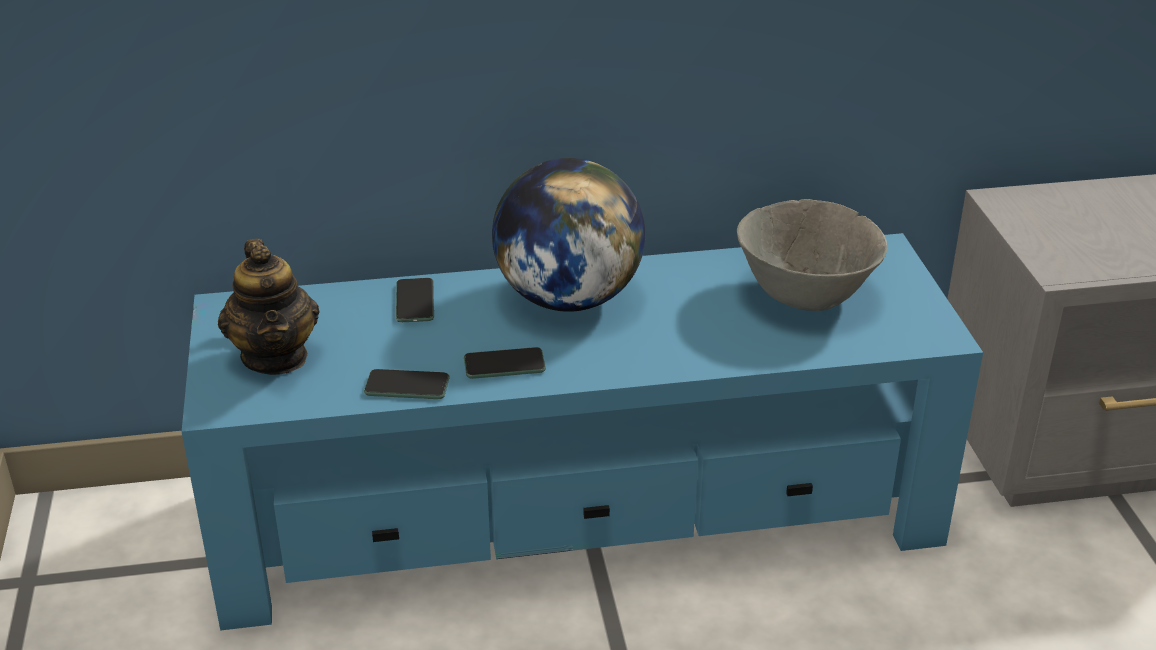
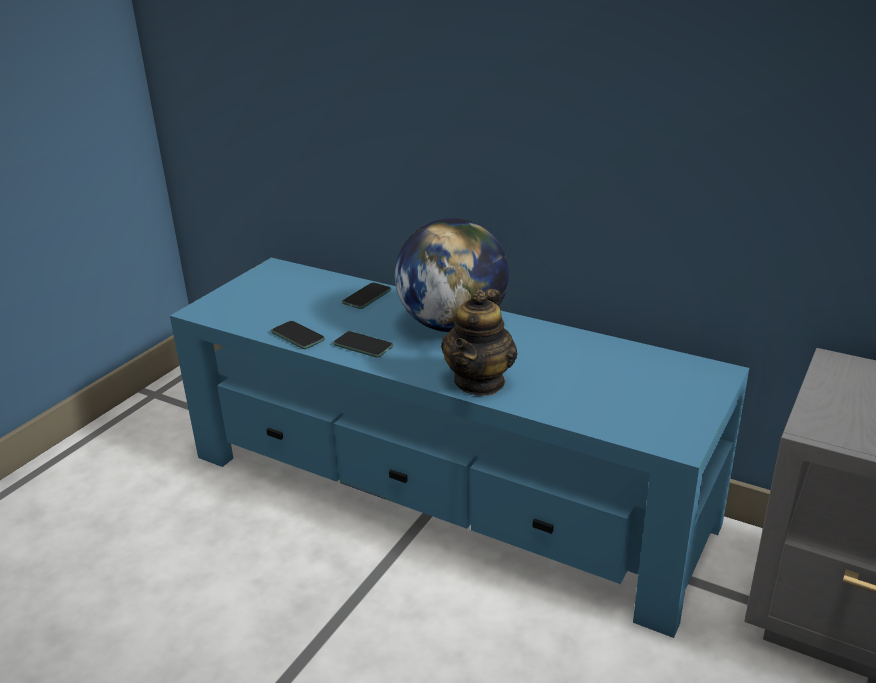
camera: 40 degrees right, 5 degrees down
teapot [218,239,319,375] -> teapot moved to [441,289,518,396]
grey bowl [737,199,888,311] -> none

